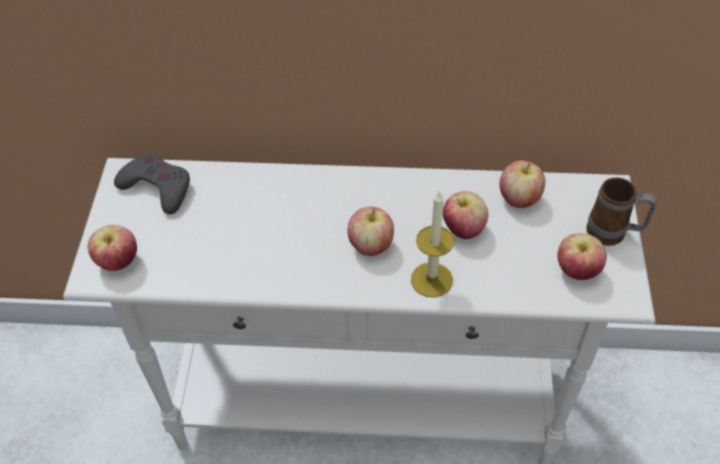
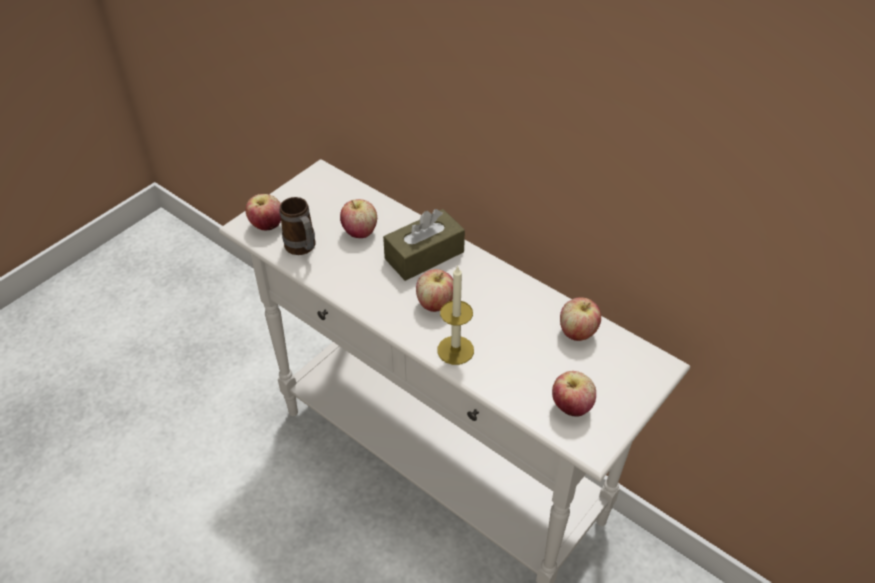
camera: 35 degrees right, 5 degrees down
grey game controller [114,154,190,214] -> none
apple [443,191,488,239] -> apple moved to [340,199,377,238]
mug [586,177,657,246] -> mug moved to [280,197,315,255]
none -> brown tissue box [383,209,465,281]

